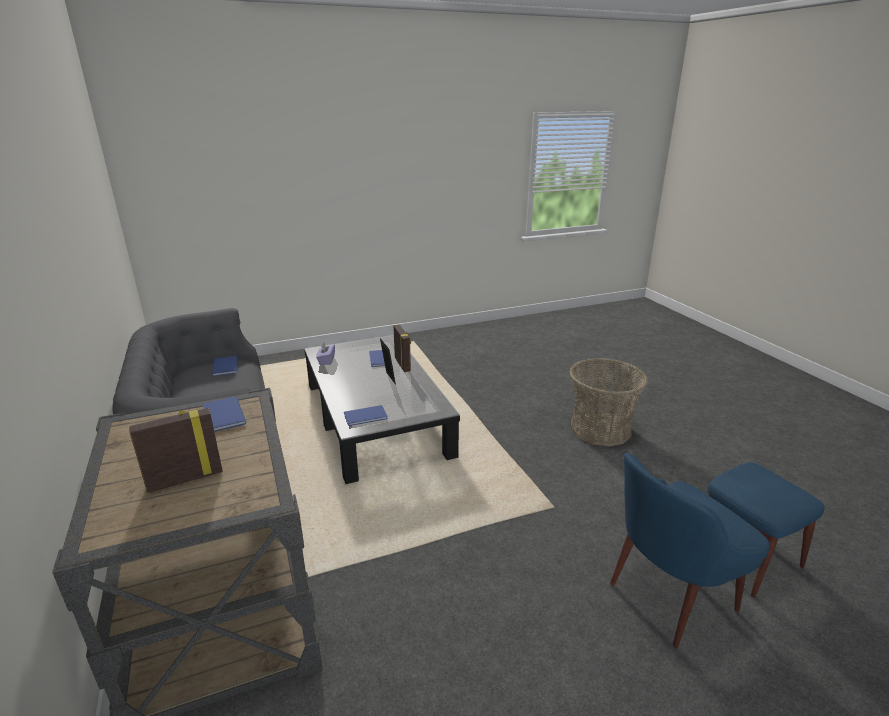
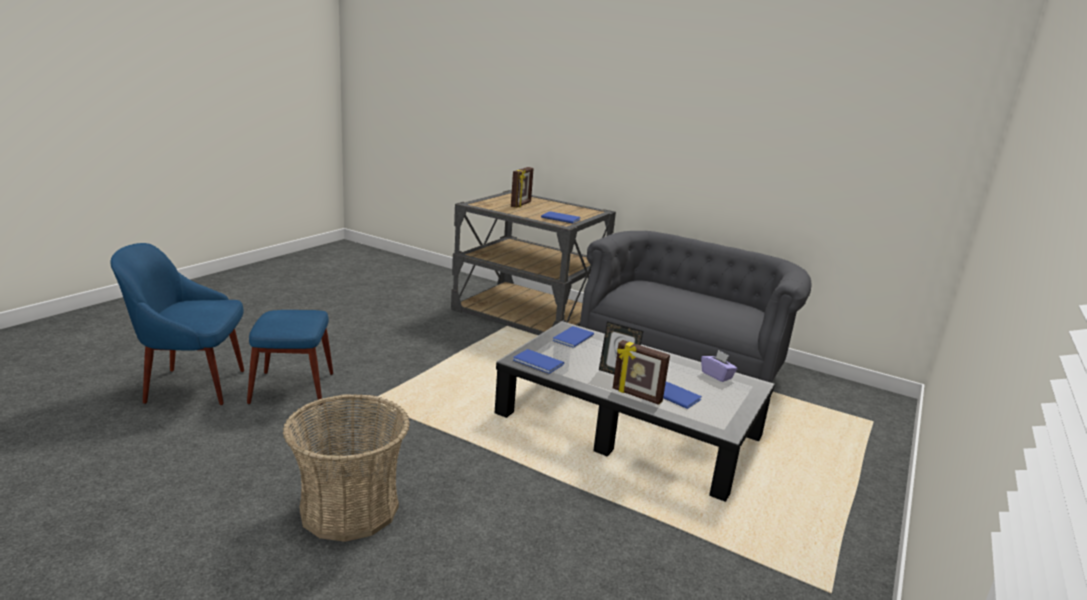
camera: 140 degrees right, 5 degrees down
blue book [213,356,237,376] -> blue book moved to [513,349,564,374]
blue armchair [610,453,825,648] -> blue armchair turned 120 degrees counterclockwise [111,243,333,405]

